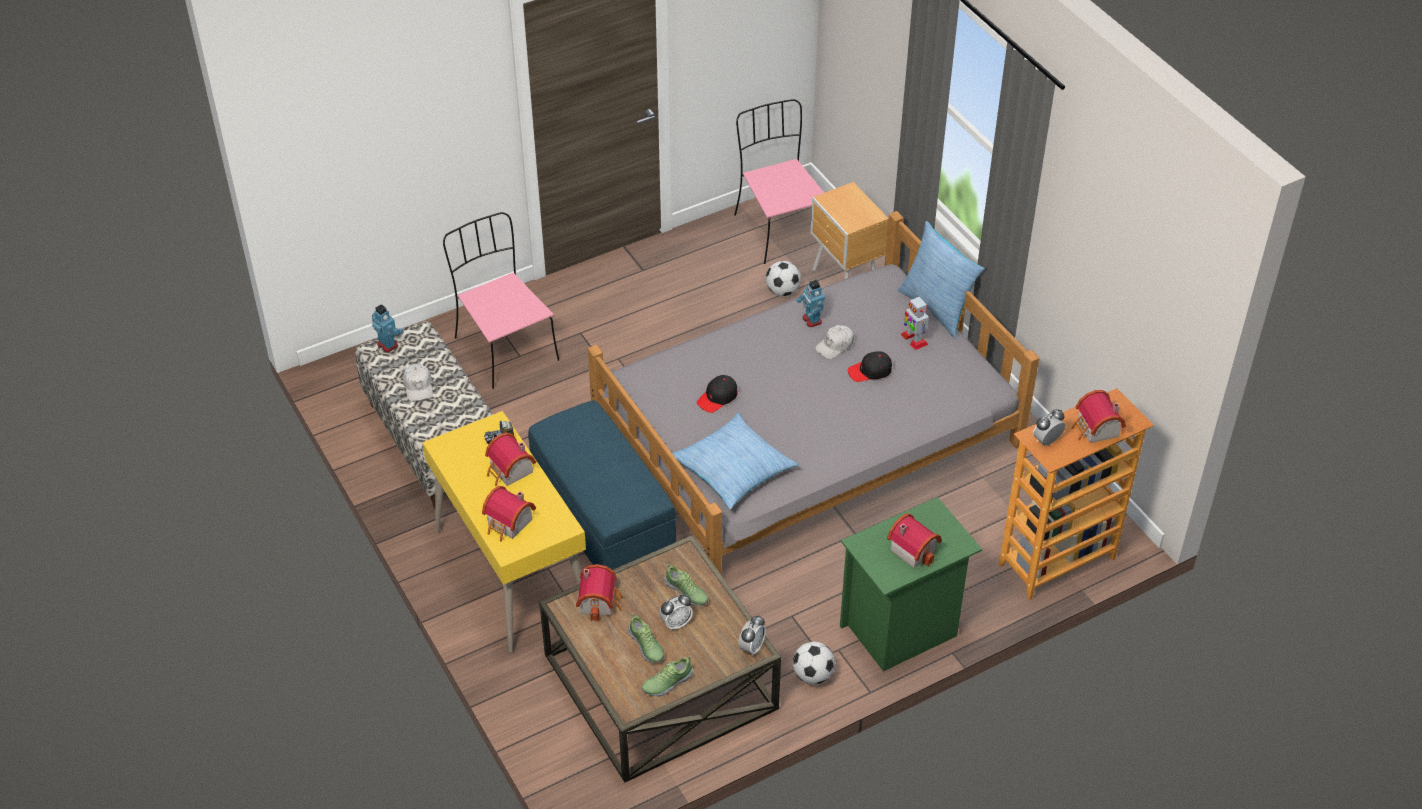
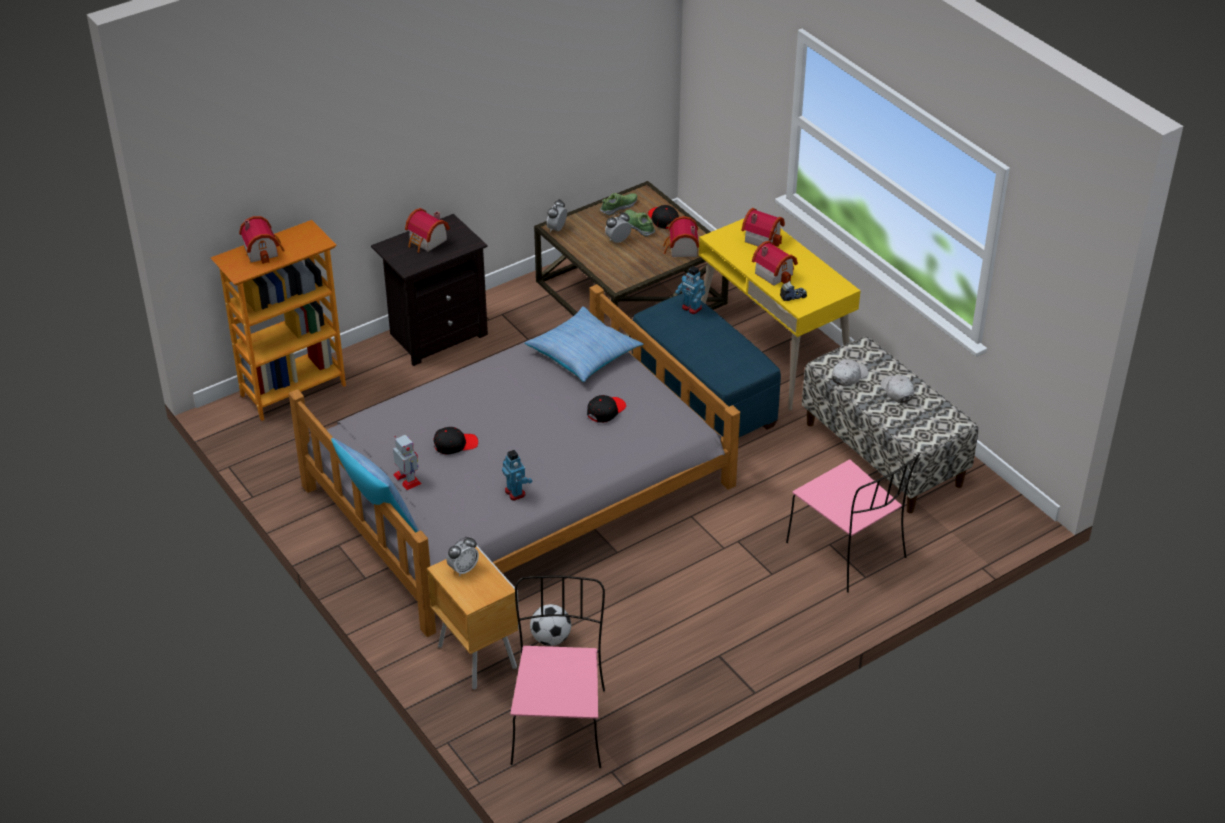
camera: 175 degrees right, 5 degrees down
toy robot [372,304,403,353] -> toy robot moved to [675,266,705,314]
shoe [664,564,709,606] -> none
pink chair [734,99,824,264] -> pink chair turned 150 degrees counterclockwise [510,575,605,768]
football [793,642,835,684] -> none
white cap [815,325,854,359] -> white cap moved to [832,359,868,386]
green nightstand [840,497,982,672] -> black nightstand [371,214,488,366]
alarm clock [1033,409,1066,446] -> alarm clock moved to [447,537,479,576]
none -> black cap [648,205,679,229]

